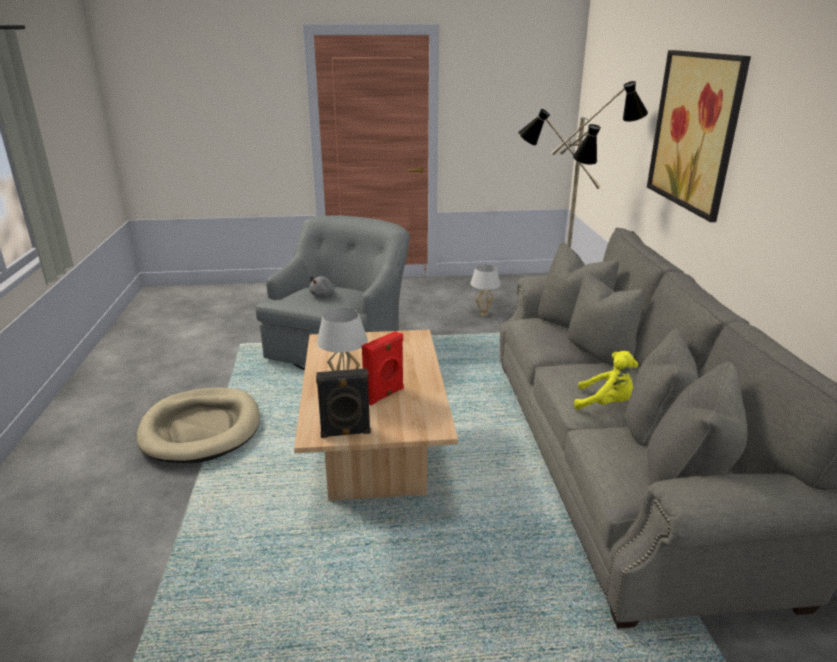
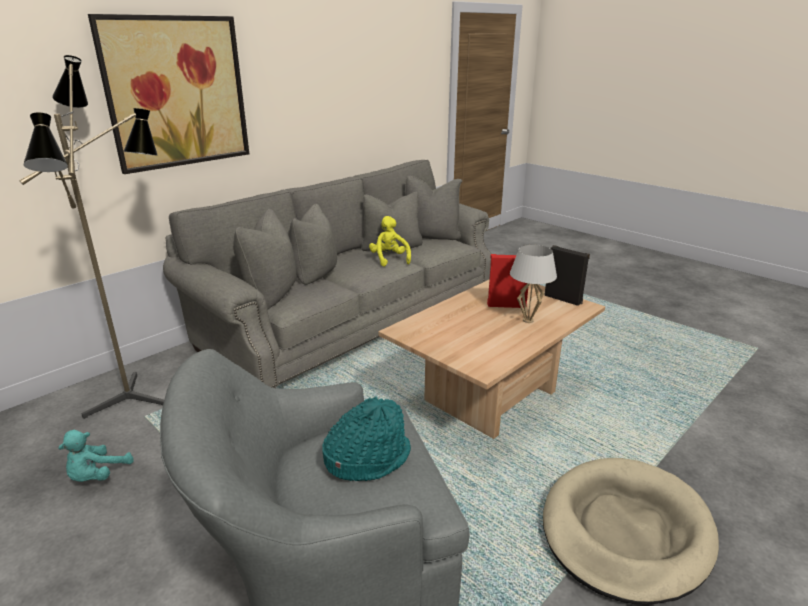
camera: 130 degrees left, 0 degrees up
grey plush toy [309,275,336,297] -> turquoise hat [322,397,411,481]
white table lamp [470,265,500,316] -> turquoise plush toy [58,430,134,482]

